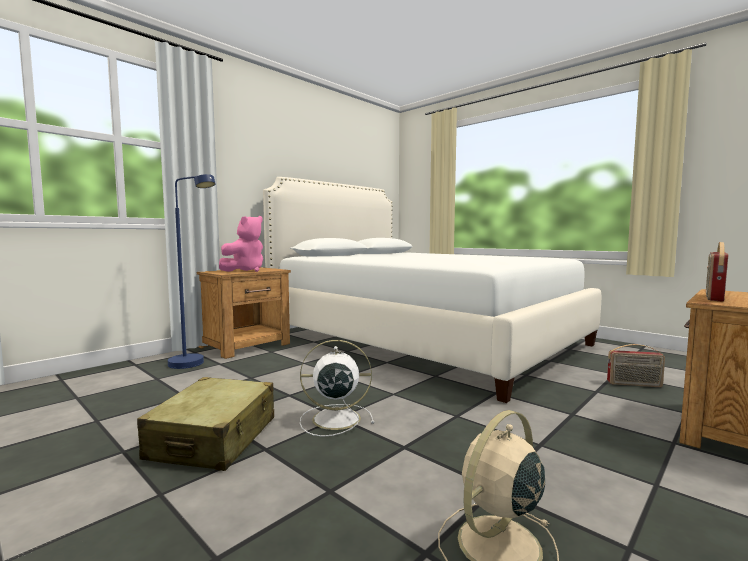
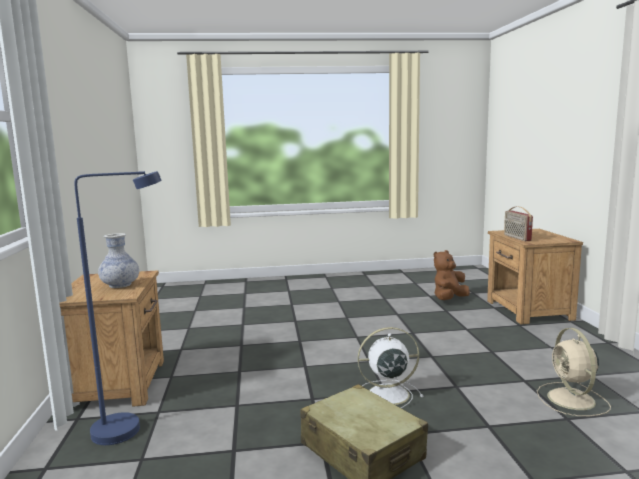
camera: 50 degrees left, 5 degrees up
pink plush toy [219,216,263,272] -> vase [98,233,139,288]
white bed [263,177,601,403] -> none
white fan [300,340,374,437] -> white fan turned 45 degrees clockwise [357,327,424,408]
radio [607,344,665,387] -> brown plush toy [434,250,470,300]

